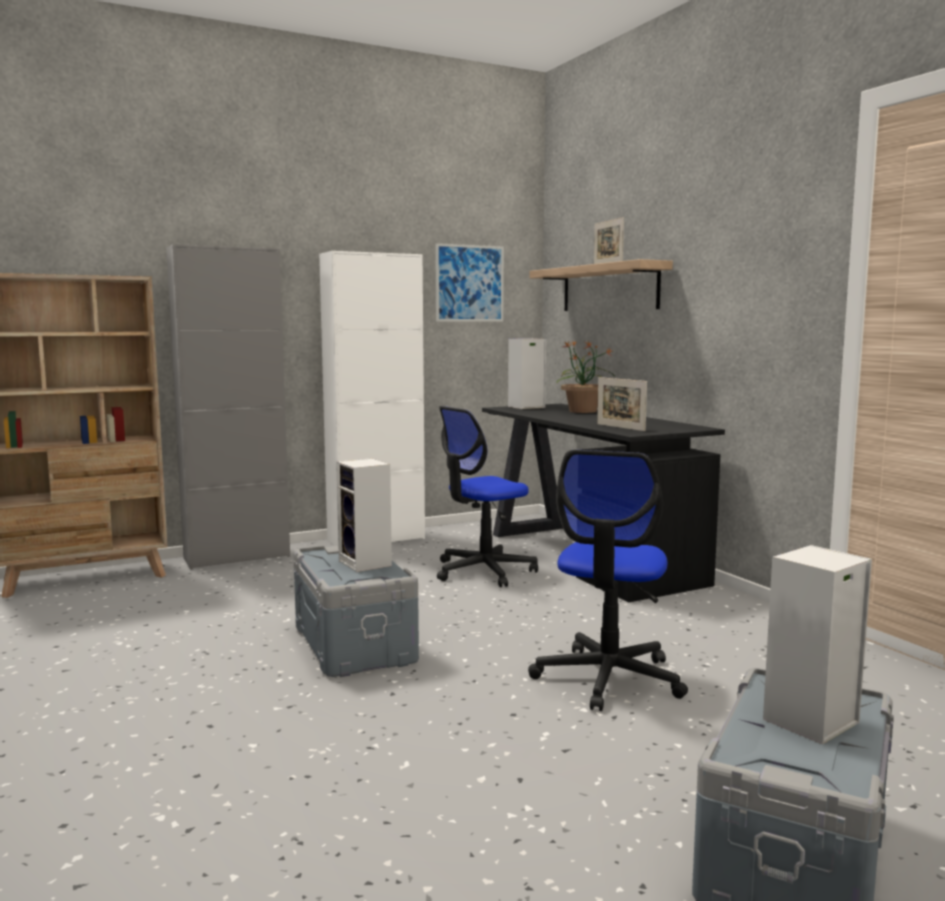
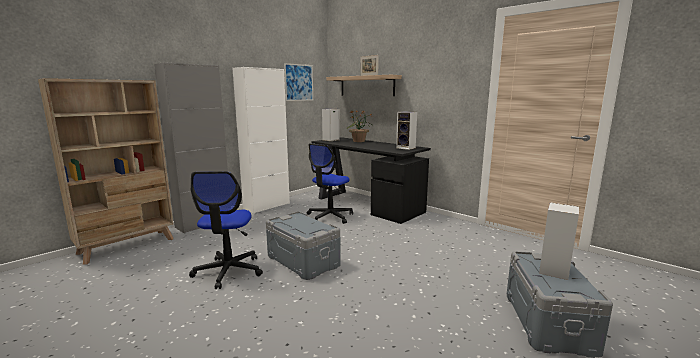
camera: 20 degrees left, 5 degrees up
speaker [336,458,392,572] -> speaker moved to [396,111,417,150]
office chair [528,450,688,711] -> office chair moved to [189,171,263,289]
picture frame [597,377,647,431] -> none

